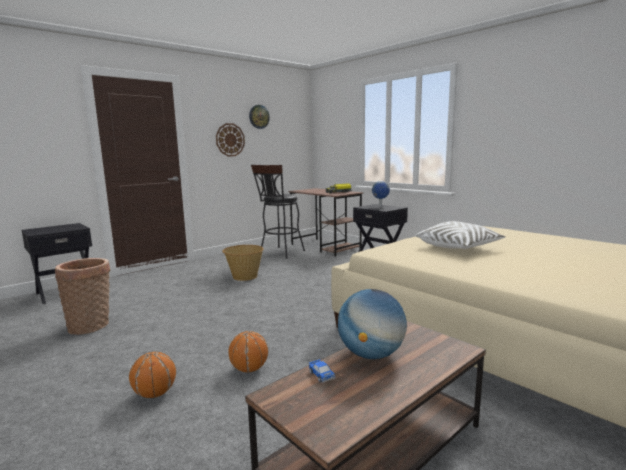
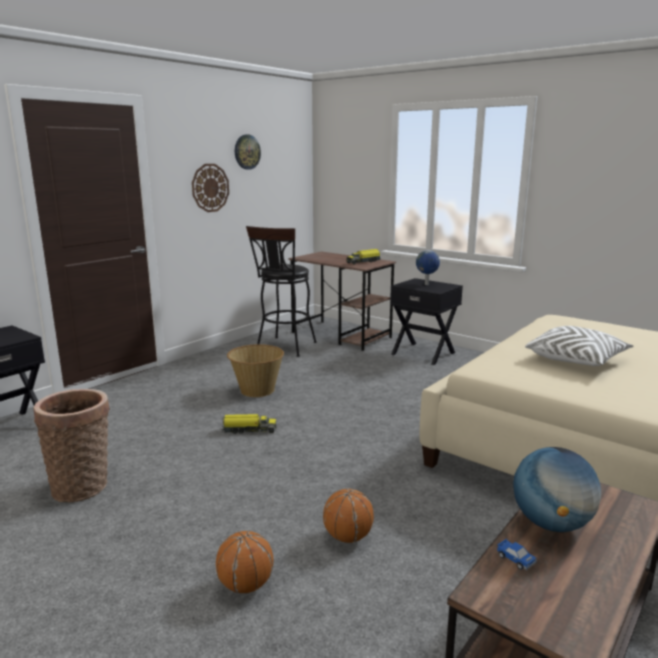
camera: 10 degrees left, 5 degrees up
none -> toy truck [221,414,276,434]

